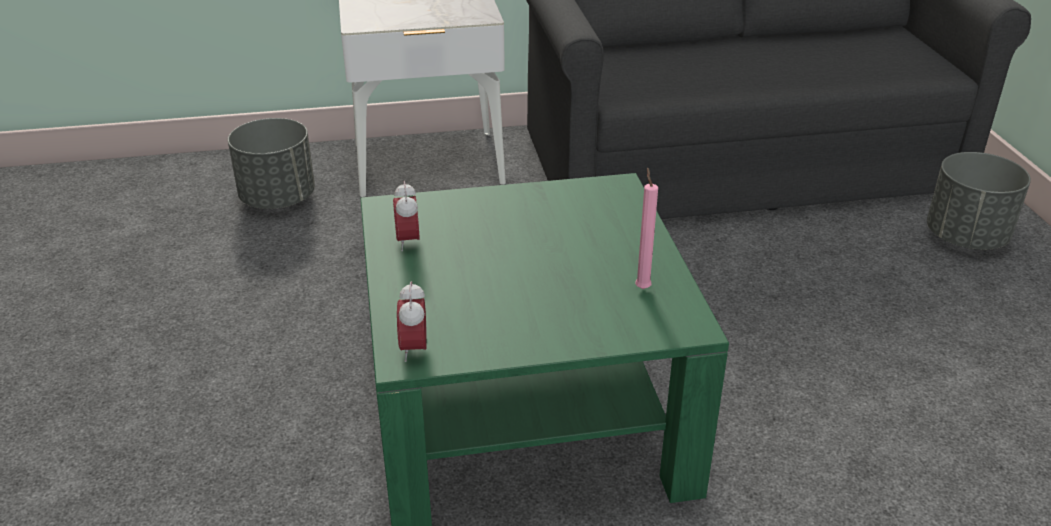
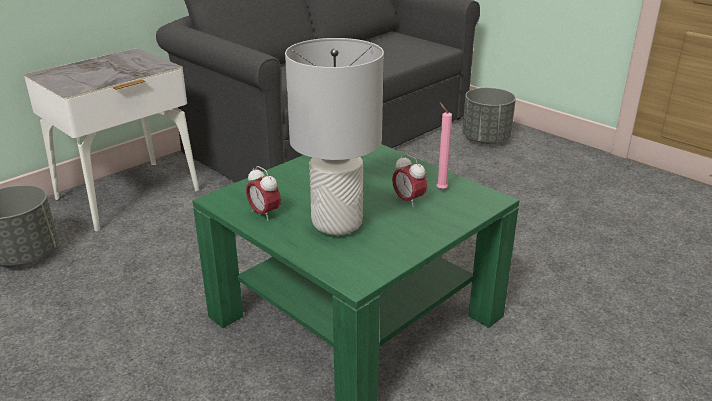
camera: 35 degrees left, 5 degrees down
alarm clock [397,281,427,362] -> alarm clock moved to [392,154,427,208]
none -> grey table lamp [285,38,384,236]

